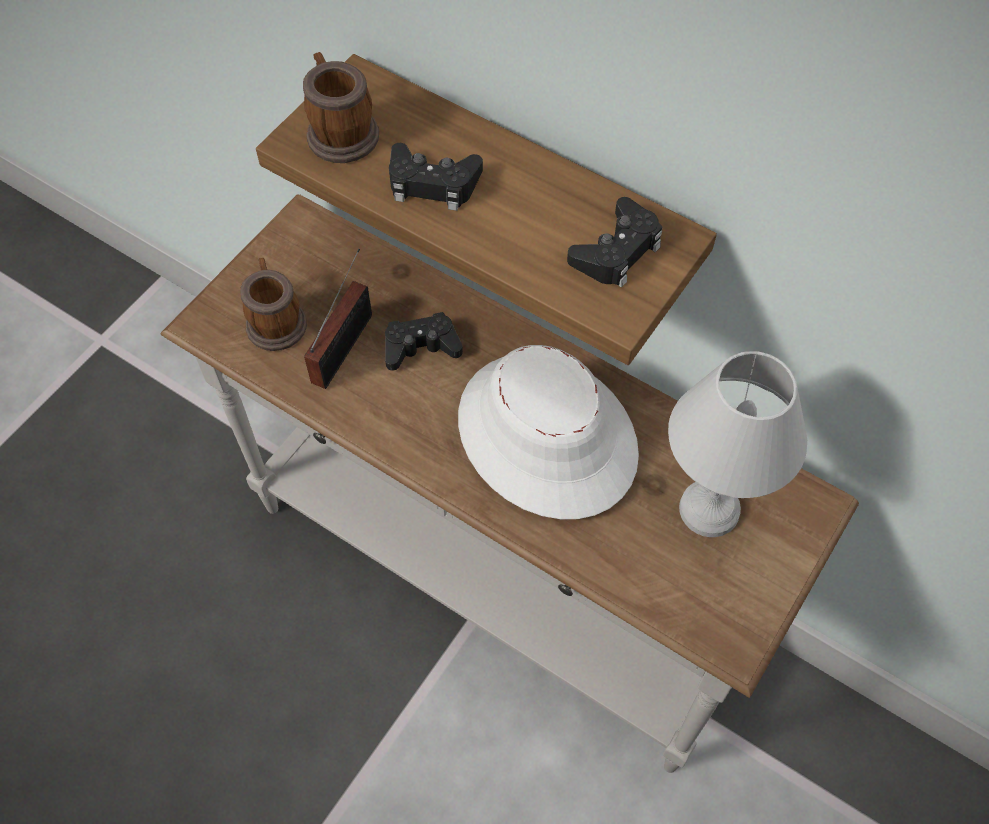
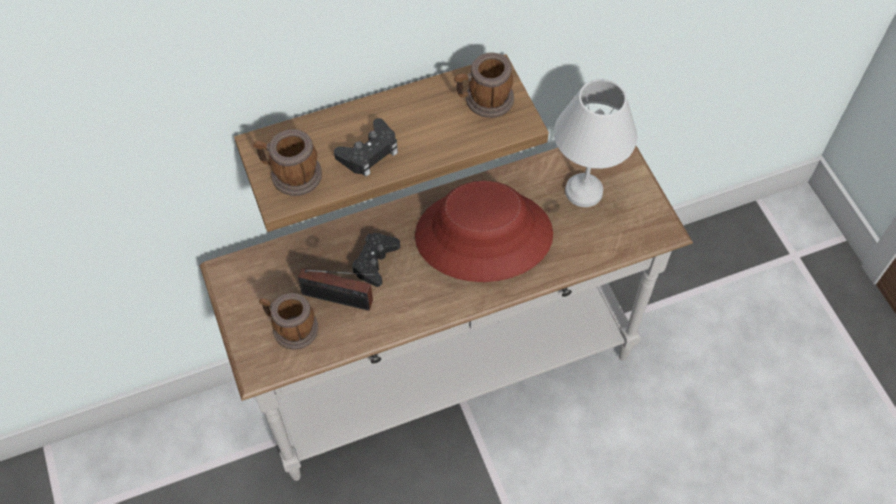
camera: 55 degrees left, 0 degrees up
radio [304,249,372,389] -> radio turned 135 degrees clockwise [298,268,377,311]
white hat [458,345,639,519] -> red hat [415,181,553,282]
black game controller [567,197,662,287] -> mug [454,52,514,118]

